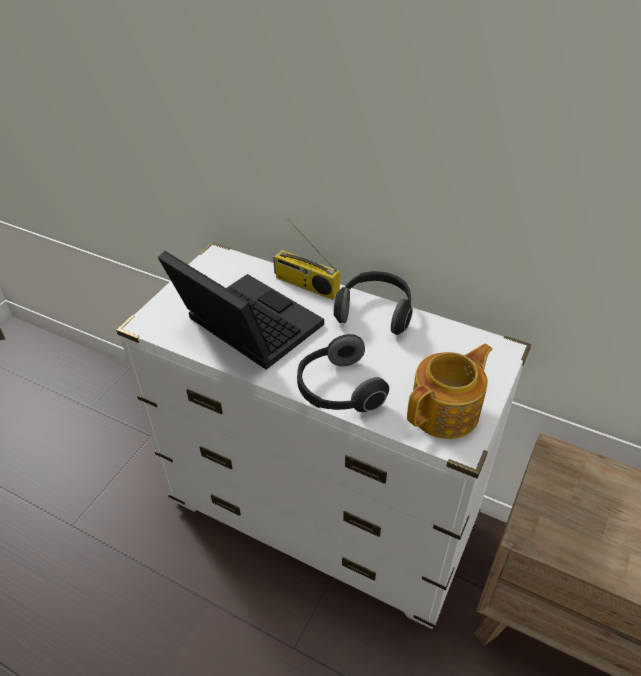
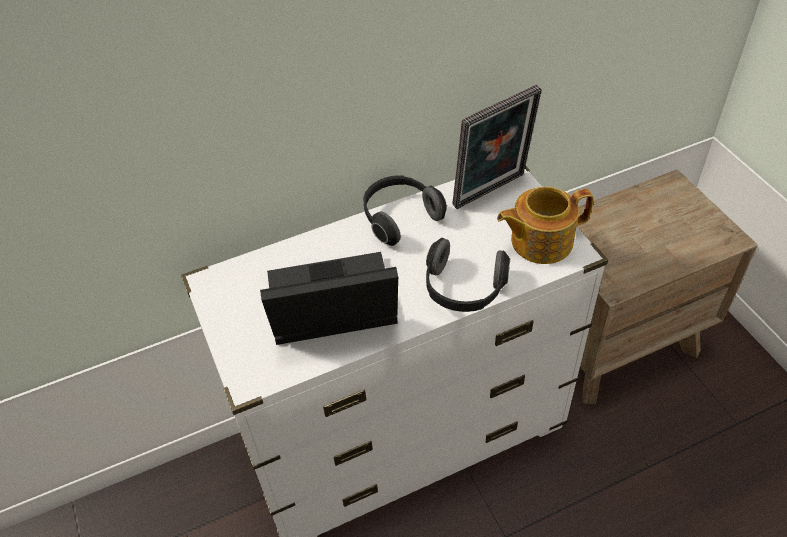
camera: 50 degrees left, 5 degrees up
radio [273,219,340,300] -> none
teapot [407,343,493,439] -> teapot turned 105 degrees counterclockwise [497,186,594,264]
none -> picture frame [452,85,542,209]

